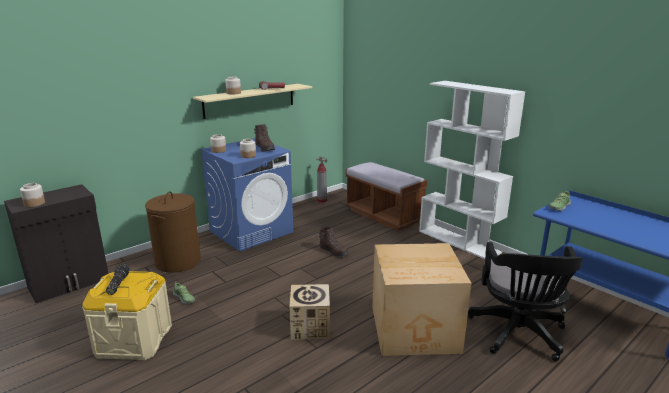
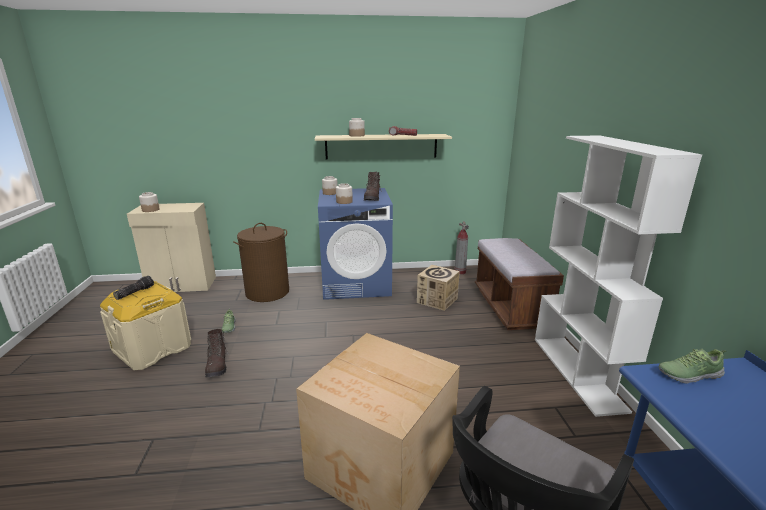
camera: 35 degrees right, 0 degrees up
black cabinet [4,184,109,303] -> beige cabinet [127,203,216,292]
cardboard box [289,284,330,340] -> cardboard box moved to [417,265,460,311]
brown boot [319,227,348,257] -> brown boot moved to [205,329,228,378]

